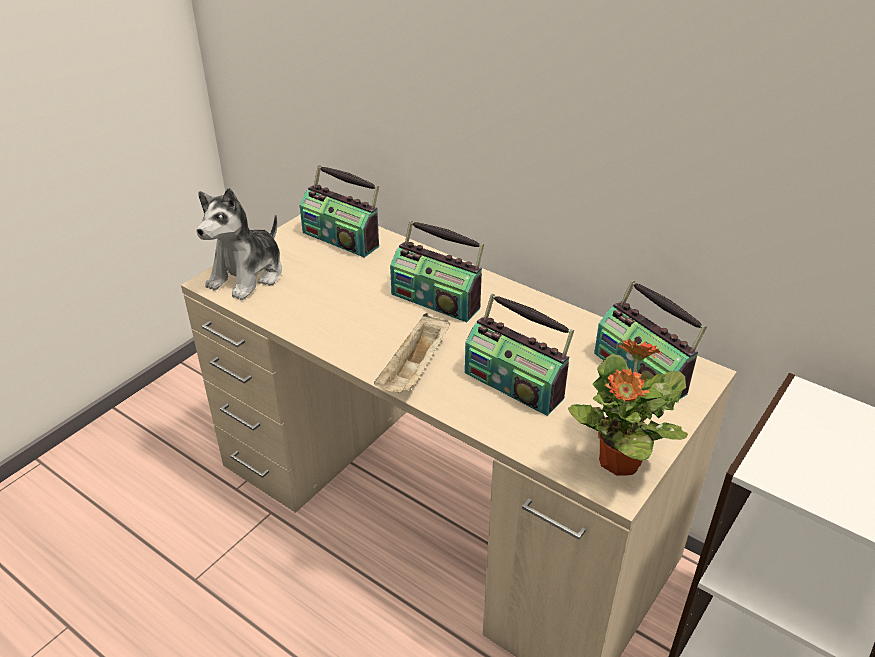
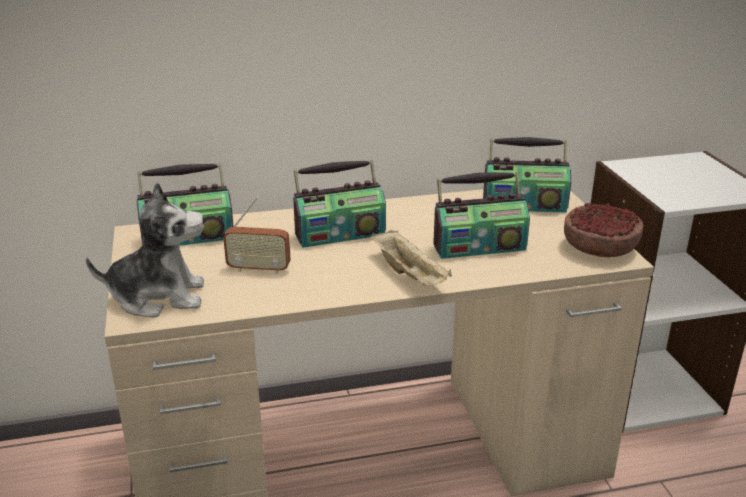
camera: 50 degrees left, 10 degrees down
plush toy [196,188,282,300] -> plush toy turned 75 degrees counterclockwise [86,182,204,317]
potted plant [568,339,688,476] -> bowl [564,203,643,257]
none -> radio [223,197,291,274]

